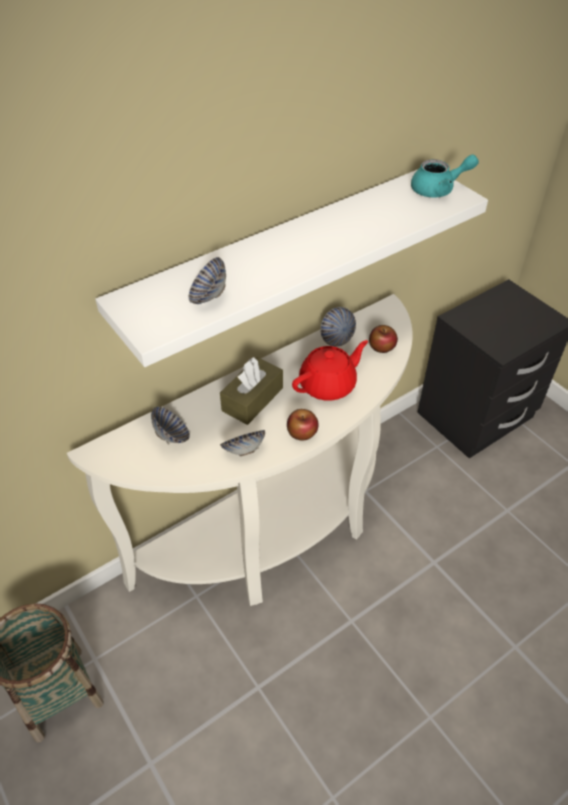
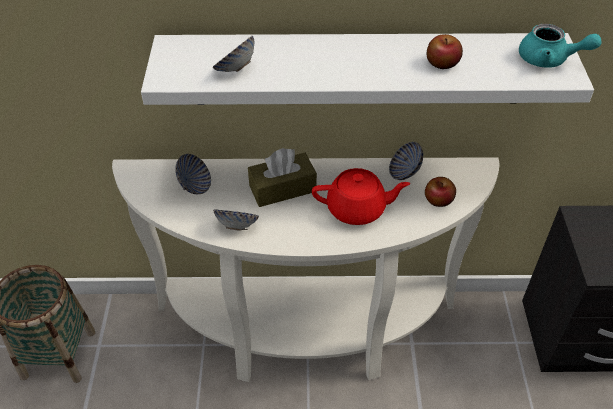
camera: 35 degrees right, 0 degrees up
apple [287,409,319,441] -> apple moved to [427,34,463,69]

